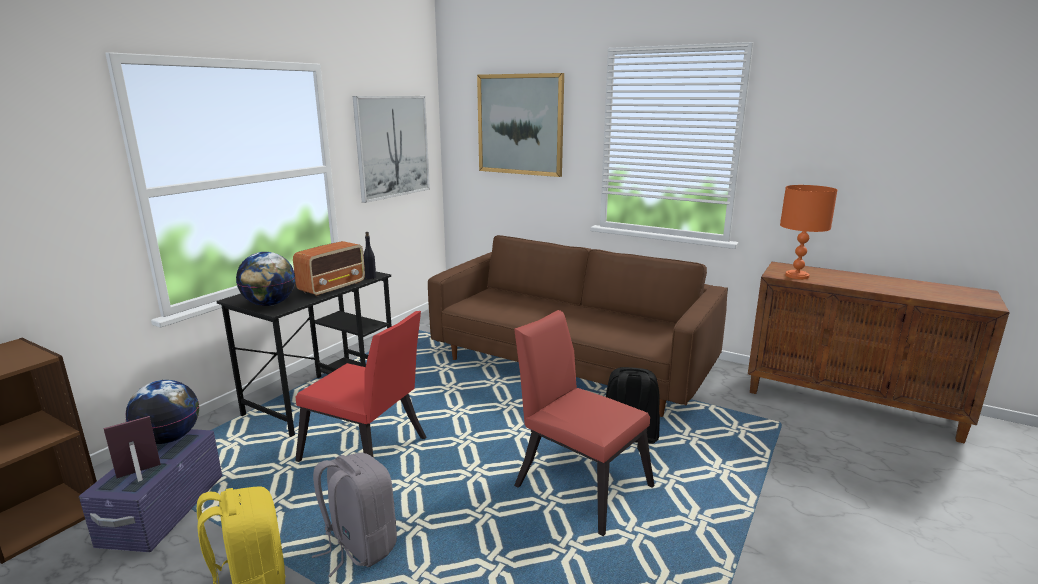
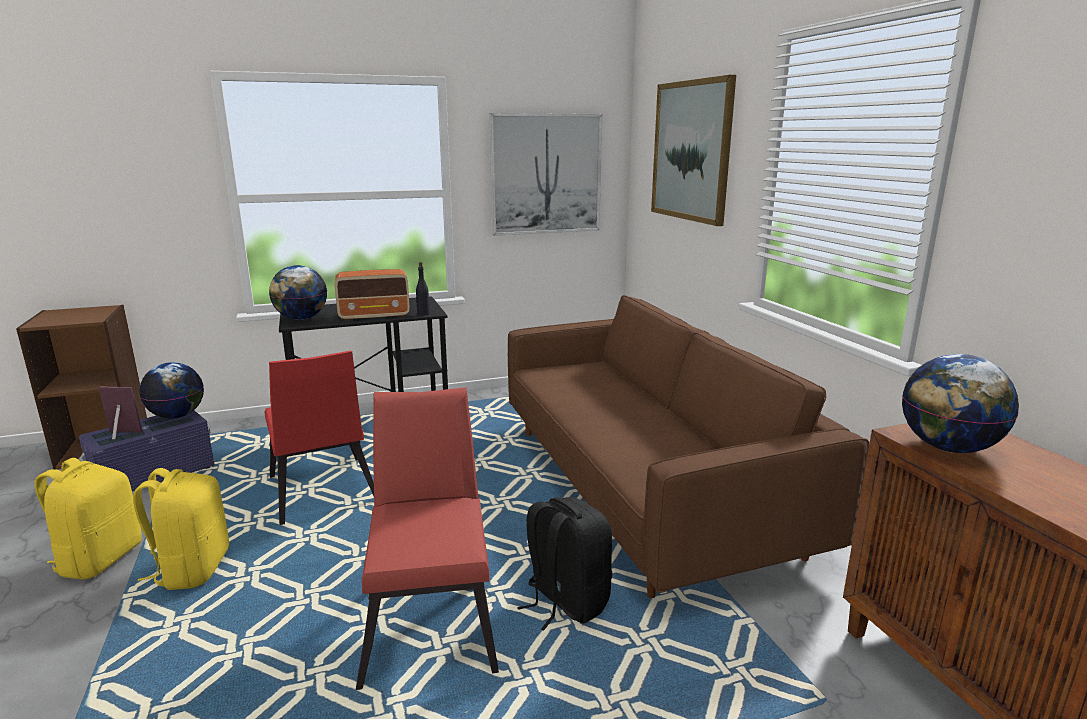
camera: 40 degrees right, 0 degrees up
grey backpack [312,453,397,577] -> yellow backpack [133,468,229,590]
orange table lamp [780,185,837,279] -> globe [902,354,1019,453]

